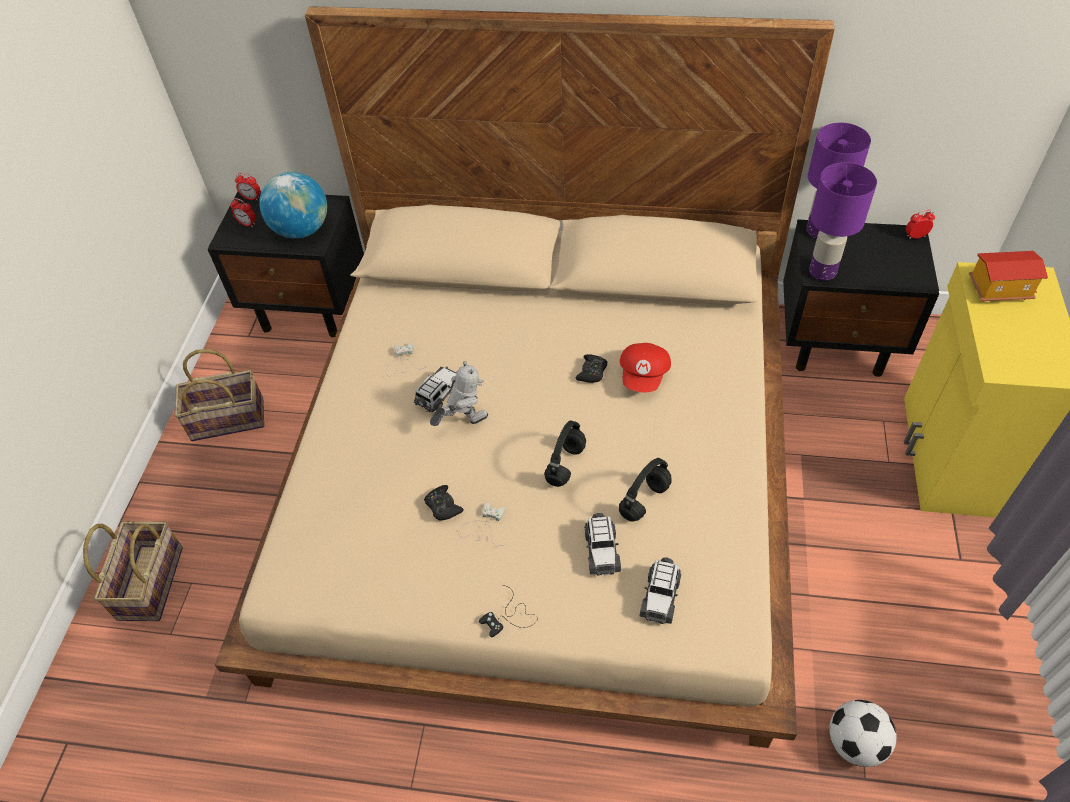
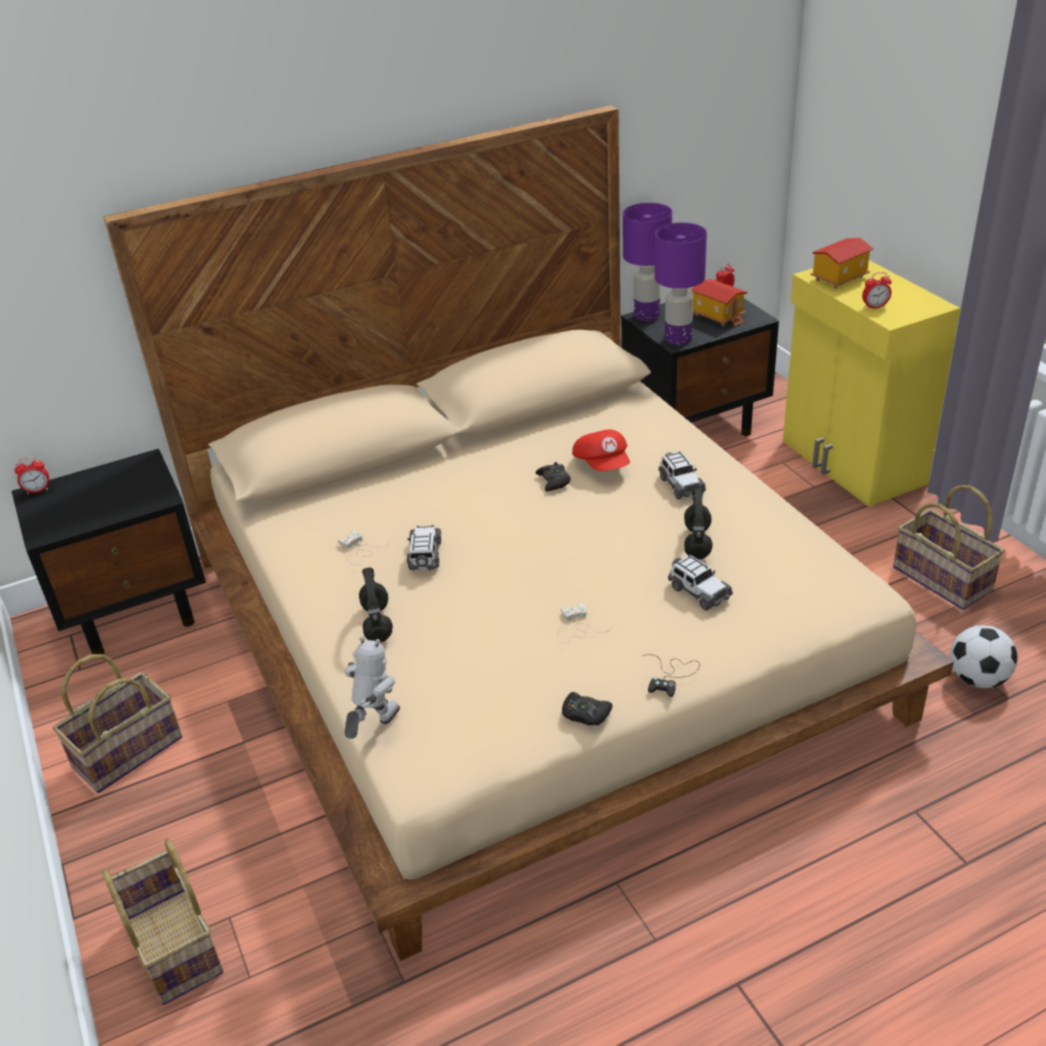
camera: 35 degrees left, 15 degrees down
alarm clock [230,198,256,227] -> alarm clock moved to [862,272,892,310]
globe [259,171,327,239] -> none
black game controller [424,485,464,521] -> black game controller moved to [562,692,613,725]
toy robot [430,361,488,426] -> toy robot moved to [344,636,400,739]
black headphones [544,420,586,487] -> black headphones moved to [359,567,393,643]
toy car [640,557,681,624] -> toy car moved to [659,451,706,500]
none -> toy house [691,279,748,326]
none -> basket [893,485,1004,610]

